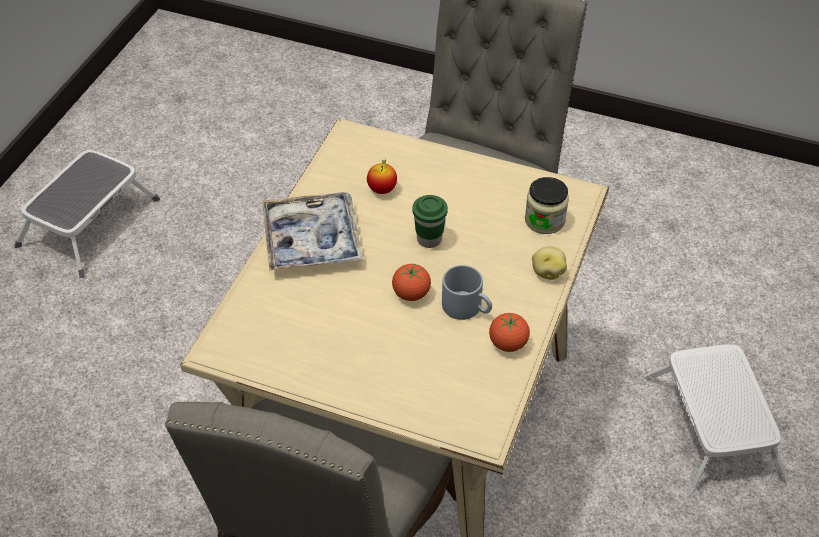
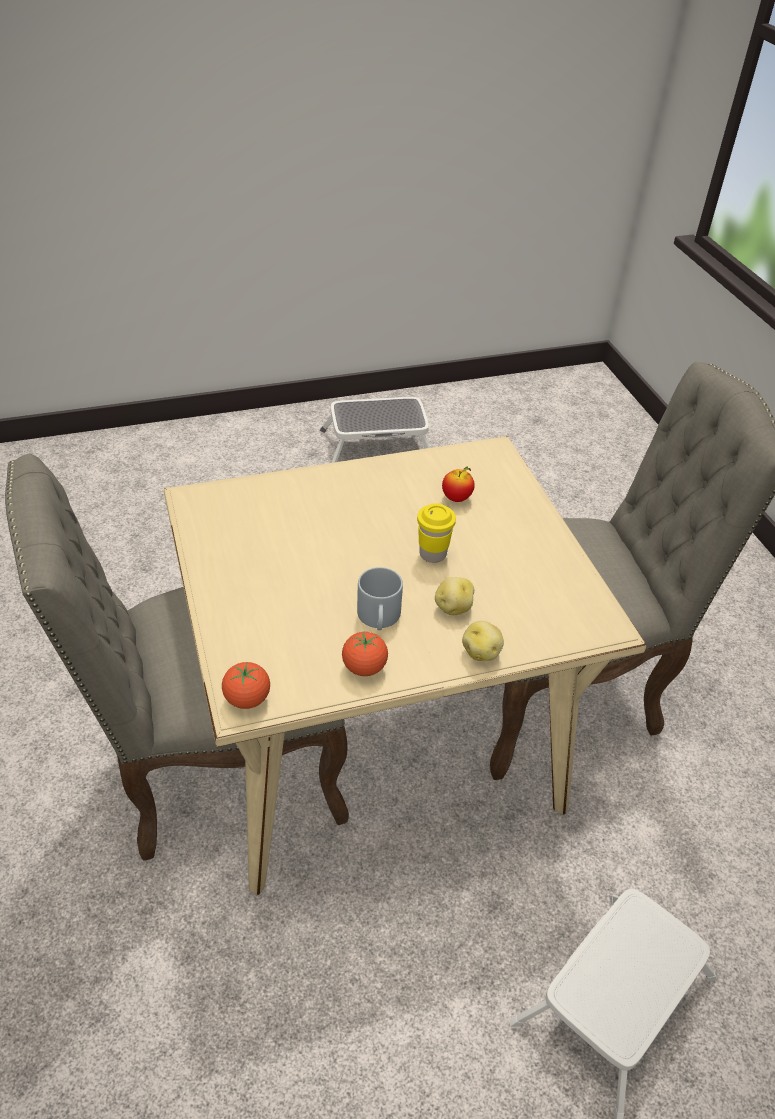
camera: 50 degrees right, 5 degrees down
tray [262,192,363,271] -> none
tomato [392,264,431,301] -> tomato moved to [222,662,270,709]
green cup [412,195,448,248] -> yellow cup [417,503,456,563]
jar [525,177,569,234] -> none
none -> potato [435,577,474,615]

